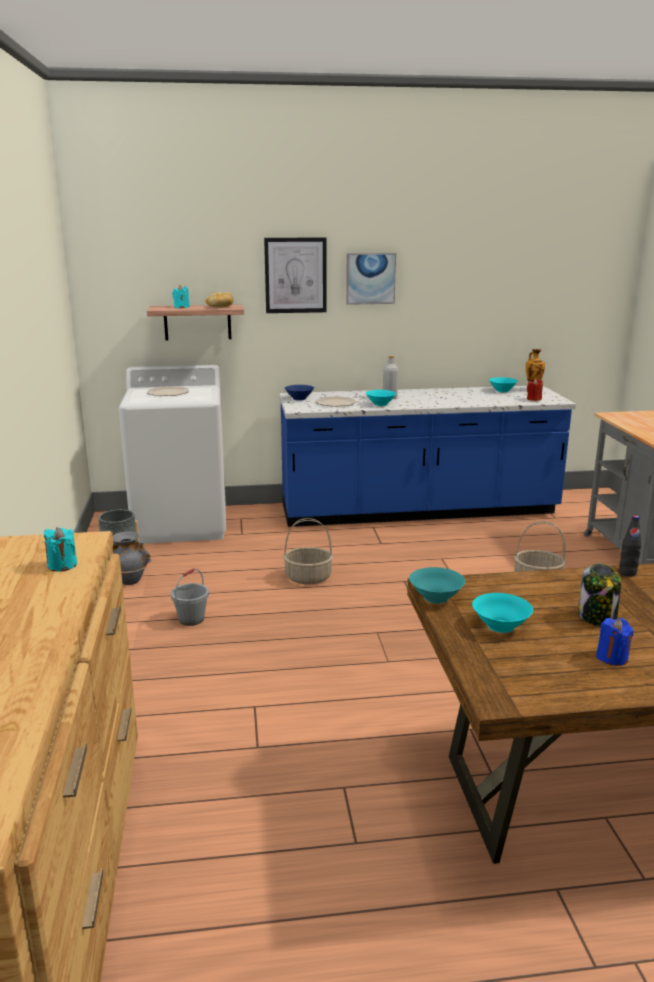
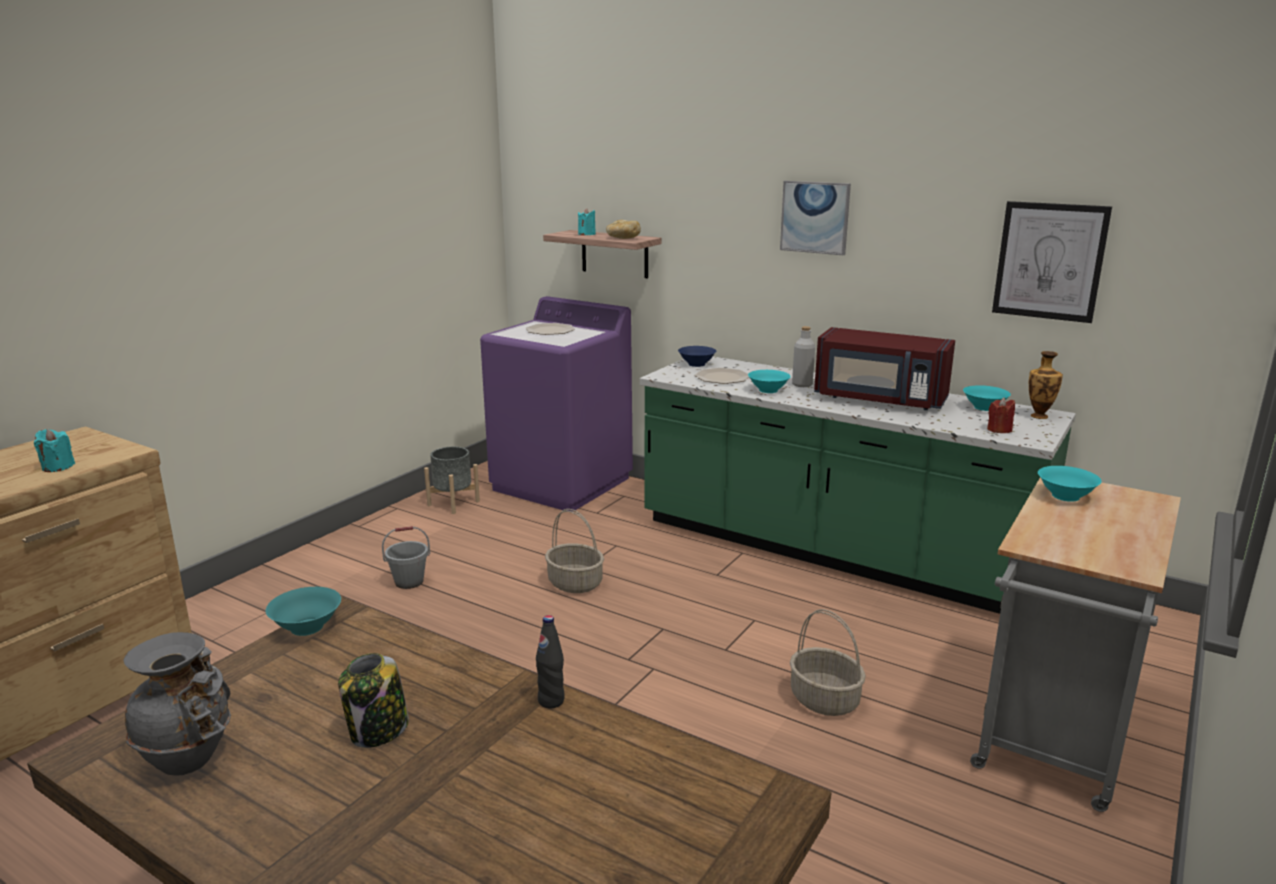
camera: 40 degrees right, 0 degrees up
grey vase [112,531,151,585] -> grey vase moved to [123,632,231,776]
white washing machine [119,365,226,544] -> purple washing machine [480,296,633,512]
picture [264,237,326,313] -> picture moved to [992,201,1112,323]
blue counter [279,386,576,527] -> green counter [640,356,1076,614]
turquoise bowl [472,593,533,633] -> turquoise bowl moved to [1038,466,1102,502]
blue candle [596,618,634,666] -> none
none -> red microwave [814,327,955,410]

